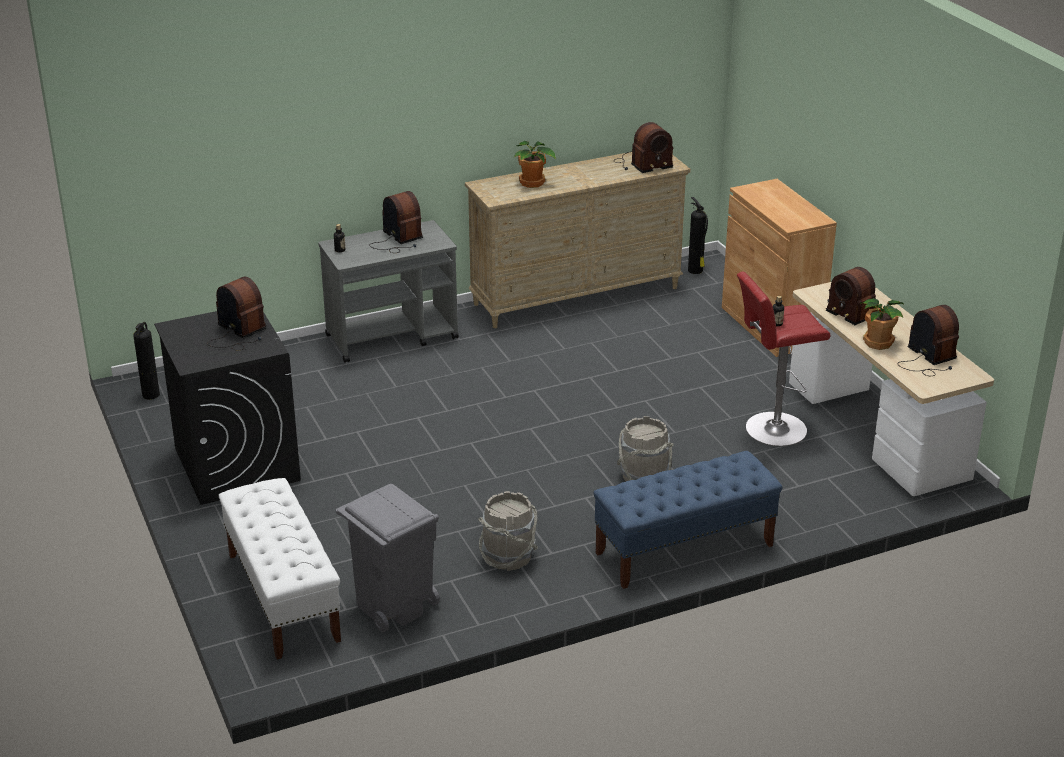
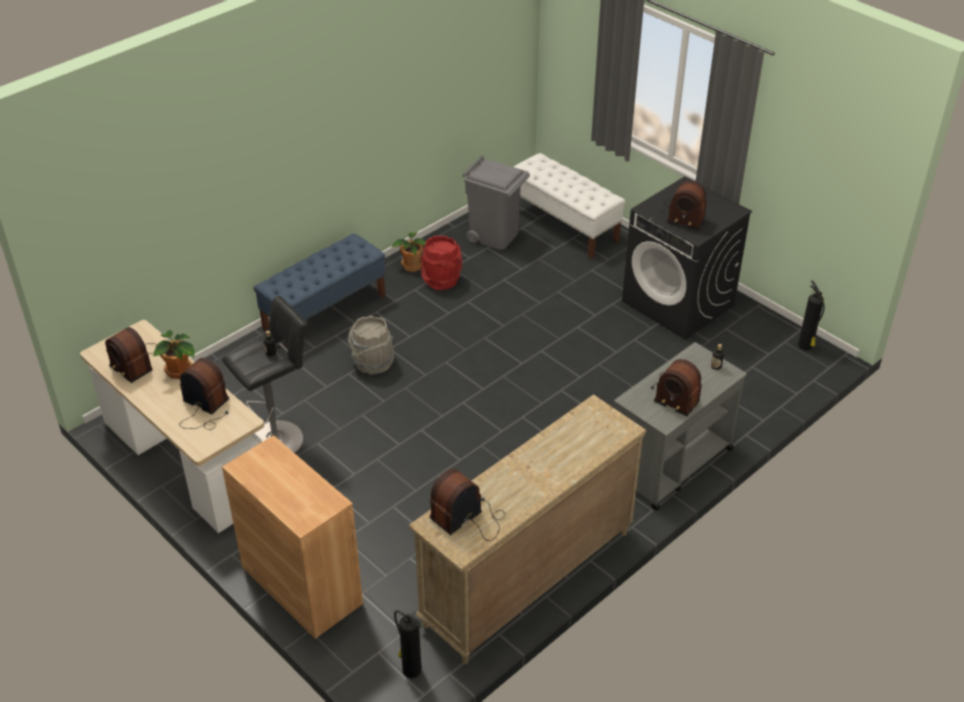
camera: 160 degrees right, 10 degrees up
grey bucket [478,491,538,571] -> red bucket [421,235,462,290]
potted plant [514,141,556,188] -> potted plant moved to [391,232,426,272]
red stool [737,272,830,446] -> black stool [222,296,308,453]

